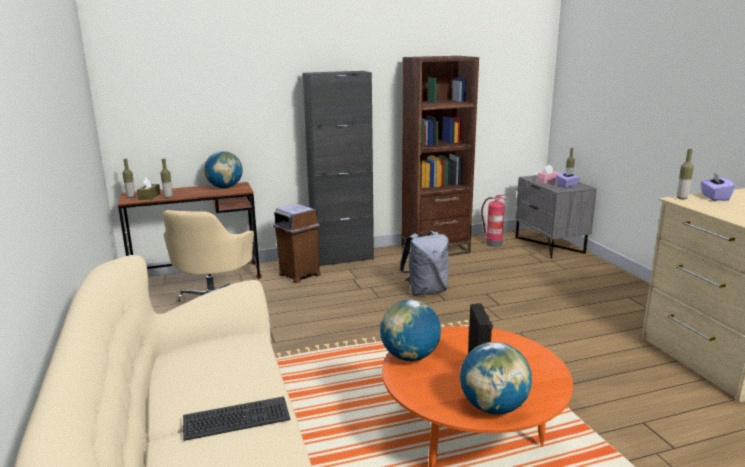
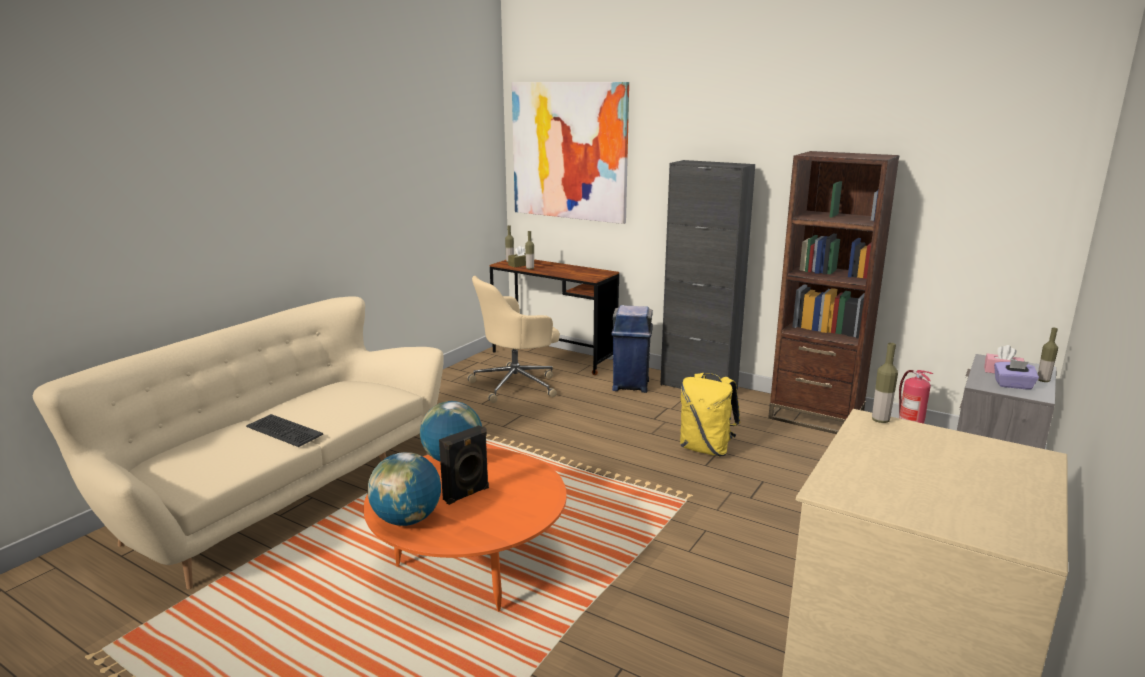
camera: 50 degrees right, 0 degrees up
globe [204,151,243,188] -> none
brown trash can [273,204,321,283] -> blue trash can [611,305,653,393]
grey backpack [399,231,449,296] -> yellow backpack [680,373,740,456]
purple tissue box [701,173,735,201] -> none
none -> picture [512,82,629,224]

